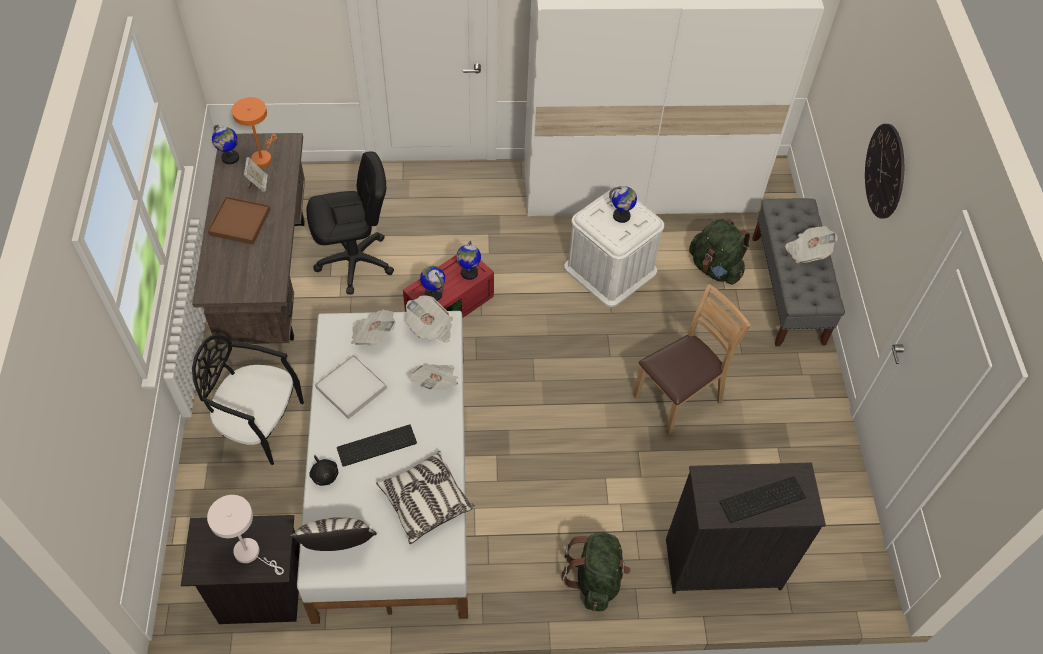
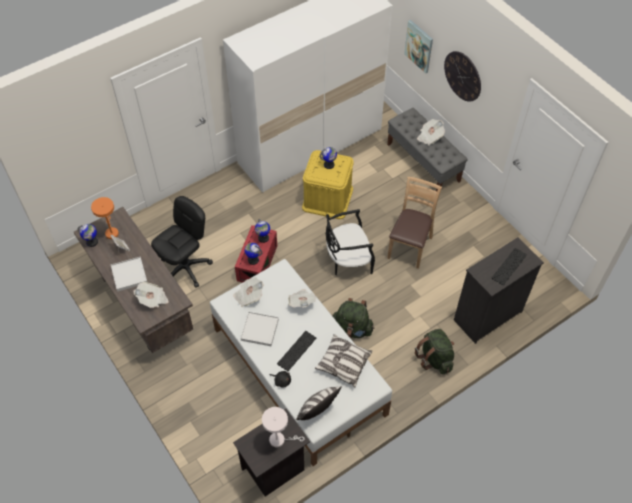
camera: 30 degrees left, 0 degrees up
black chair [192,335,304,465] -> black chair moved to [326,209,375,275]
brown tray [208,197,270,245] -> white tray [111,257,147,292]
newspaper [406,295,453,343] -> newspaper moved to [134,282,169,308]
white storage box [564,188,664,307] -> yellow storage box [302,150,354,219]
green backpack [689,219,750,285] -> green backpack moved to [333,298,375,338]
none -> picture [404,20,433,73]

